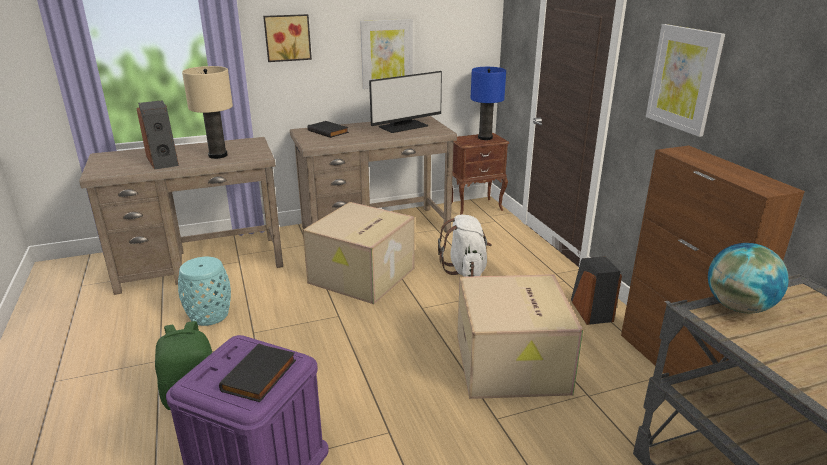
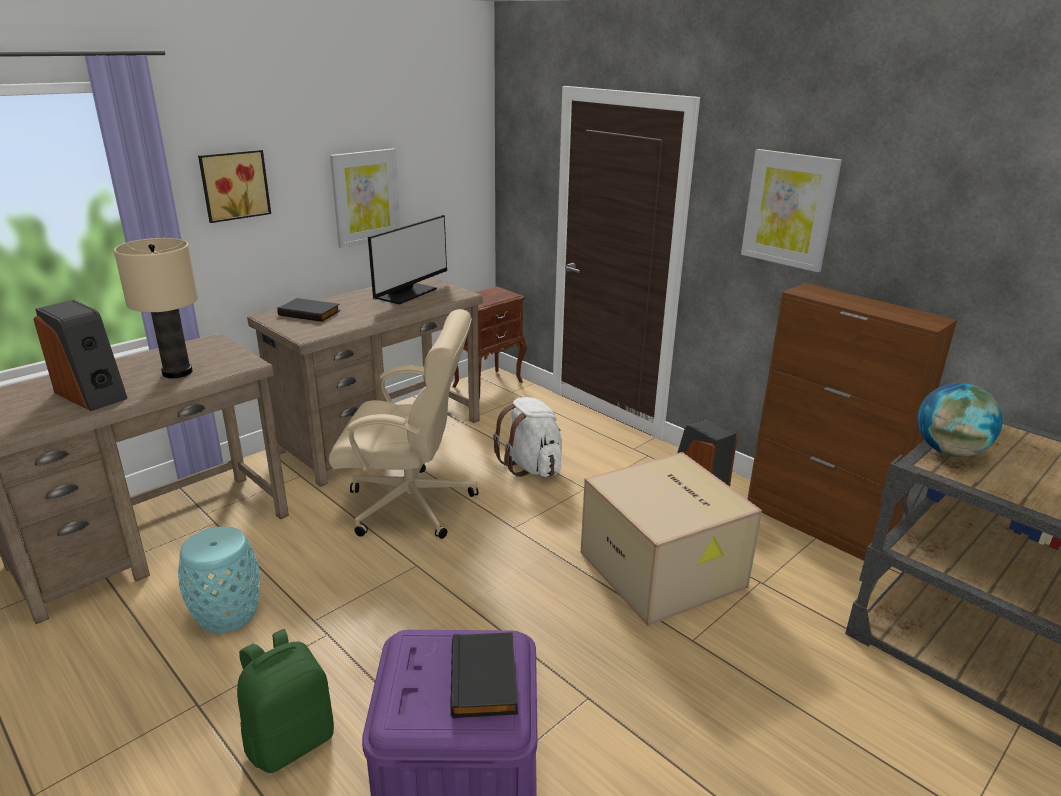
camera: 25 degrees left, 0 degrees up
cardboard box [303,202,415,304] -> beige office chair [329,309,479,539]
blue table lamp [471,67,506,140] -> none

